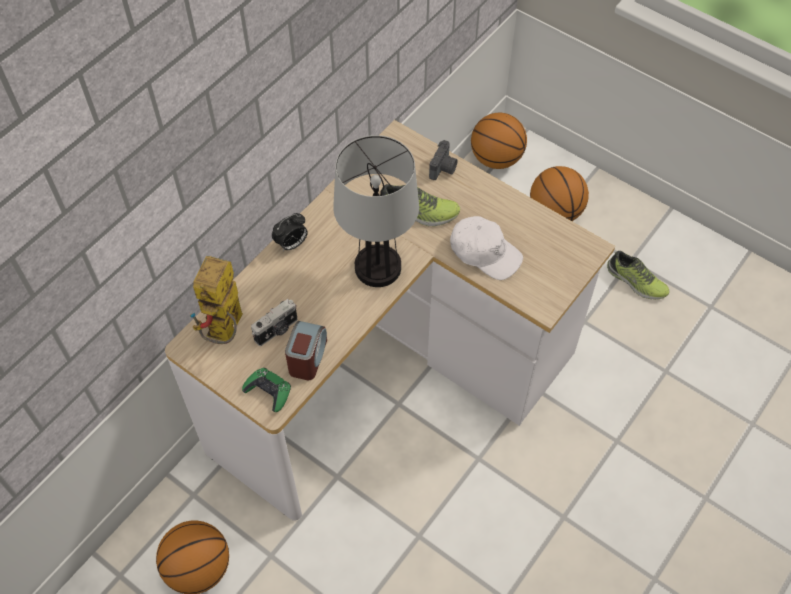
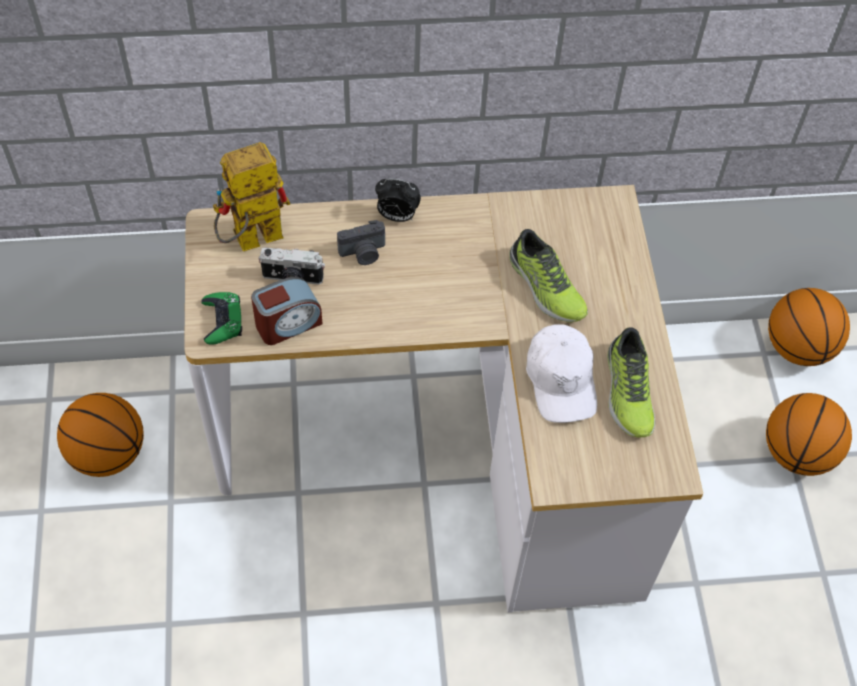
camera: 45 degrees right, 0 degrees up
table lamp [333,135,419,287] -> none
camera [429,140,458,180] -> camera moved to [337,220,385,265]
shoe [607,251,670,299] -> shoe moved to [607,327,655,438]

